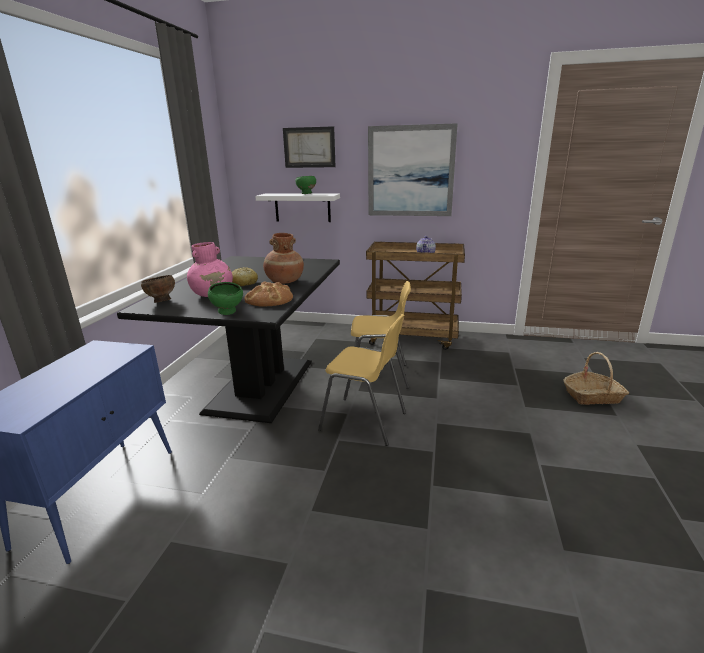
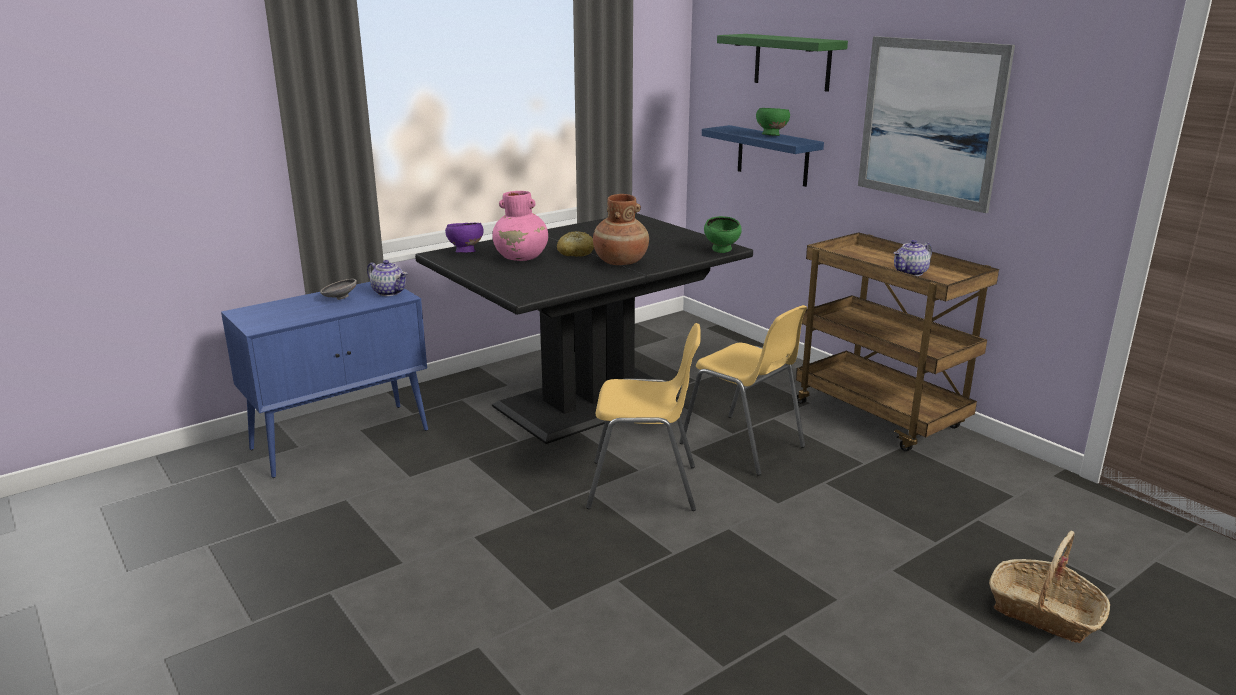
camera: 40 degrees right, 0 degrees up
brown bowl [141,275,175,303] -> purple bowl [445,223,484,253]
green bowl [208,282,243,315] -> green bowl moved to [704,216,742,253]
bread [244,281,293,306] -> none
white shelf [255,193,340,222] -> blue shelf [702,125,824,187]
picture [283,126,335,168] -> green shelf [717,34,848,92]
yellow chair [318,314,406,446] -> yellow chair turned 60 degrees counterclockwise [586,323,701,511]
none -> grey bowl [320,279,357,300]
none -> teapot [367,260,408,296]

